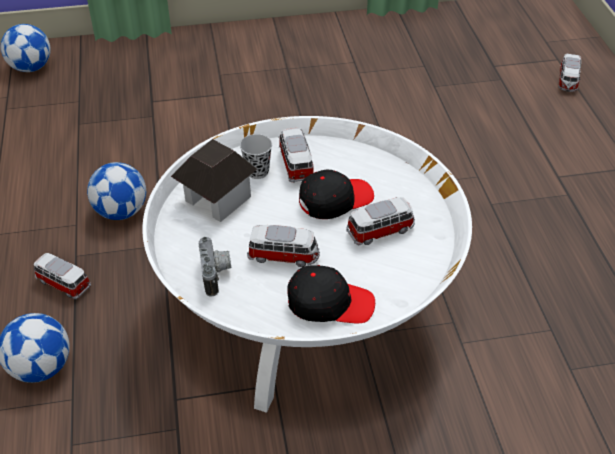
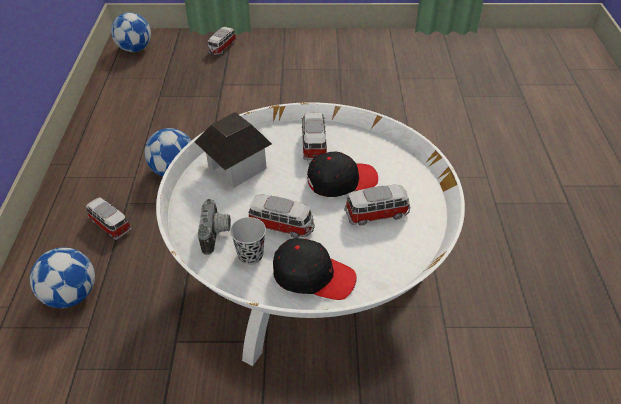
camera: 10 degrees right, 0 degrees up
black cup [240,134,272,179] -> black cup moved to [230,217,266,265]
toy car [558,54,581,92] -> toy car moved to [207,27,237,55]

